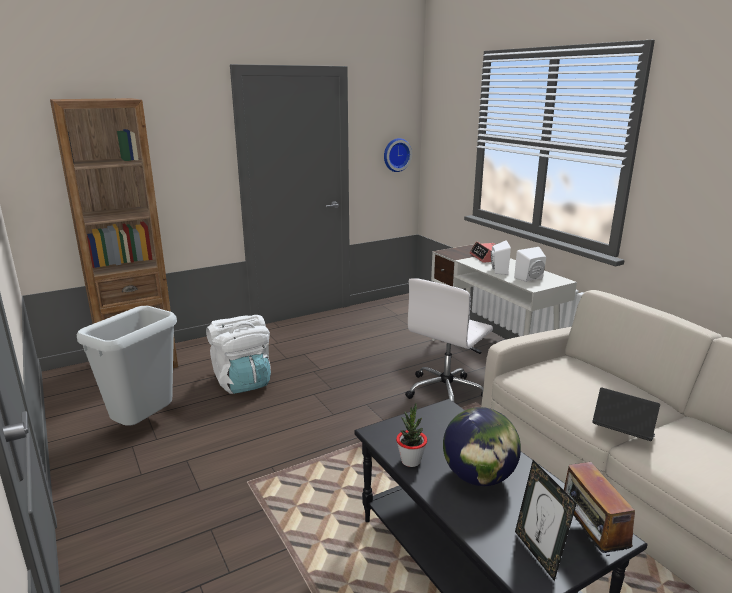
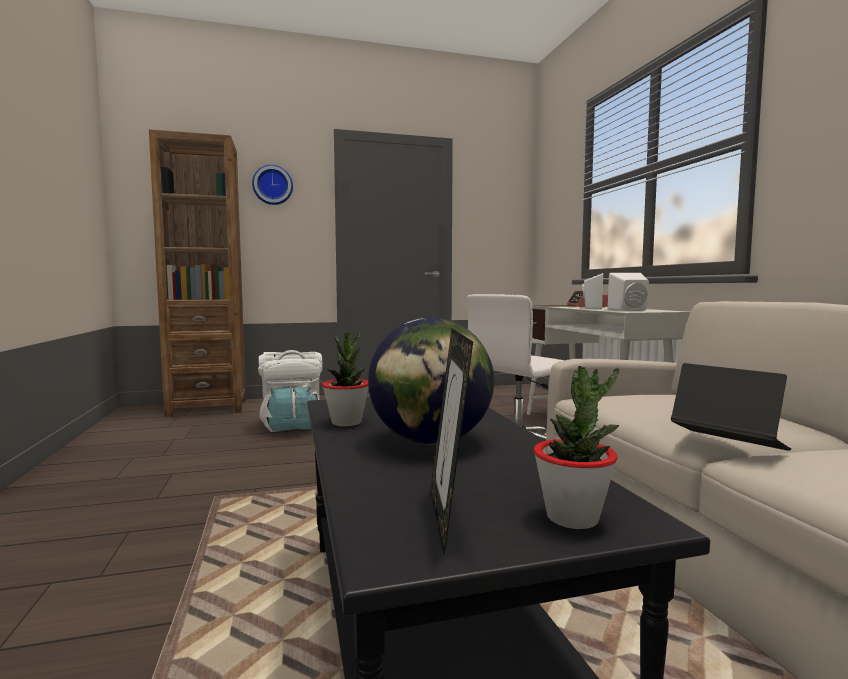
camera: 15 degrees right, 15 degrees down
grey trash can [77,306,177,426] -> none
wall clock [384,138,412,172] -> wall clock moved to [252,165,293,205]
radio [564,458,635,556] -> potted plant [534,366,619,529]

